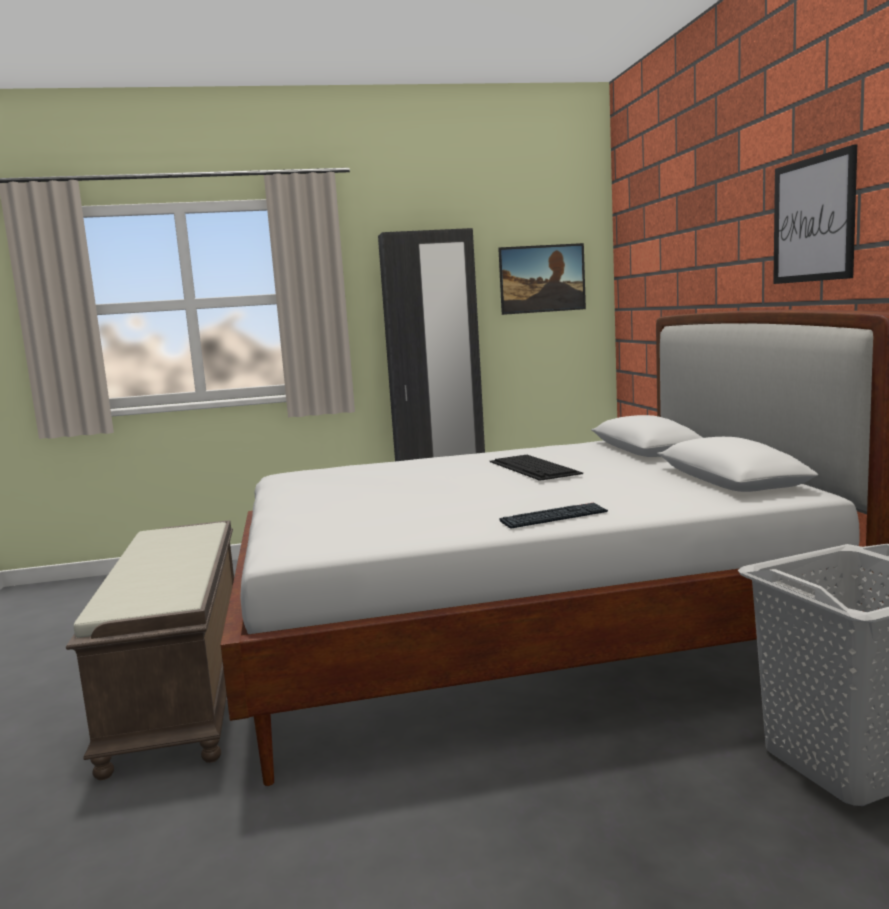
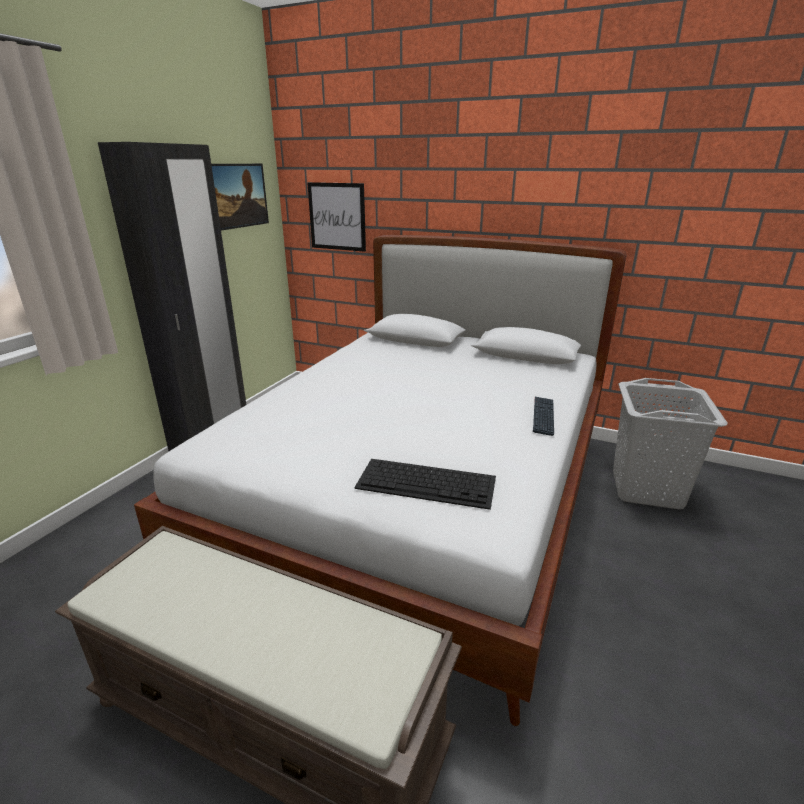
camera: 55 degrees left, 15 degrees up
keyboard [490,455,583,481] -> keyboard moved to [354,459,496,510]
picture [773,144,857,284] -> picture moved to [307,182,366,252]

